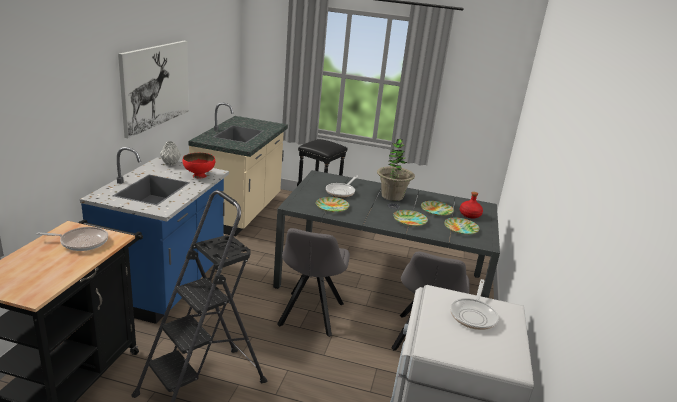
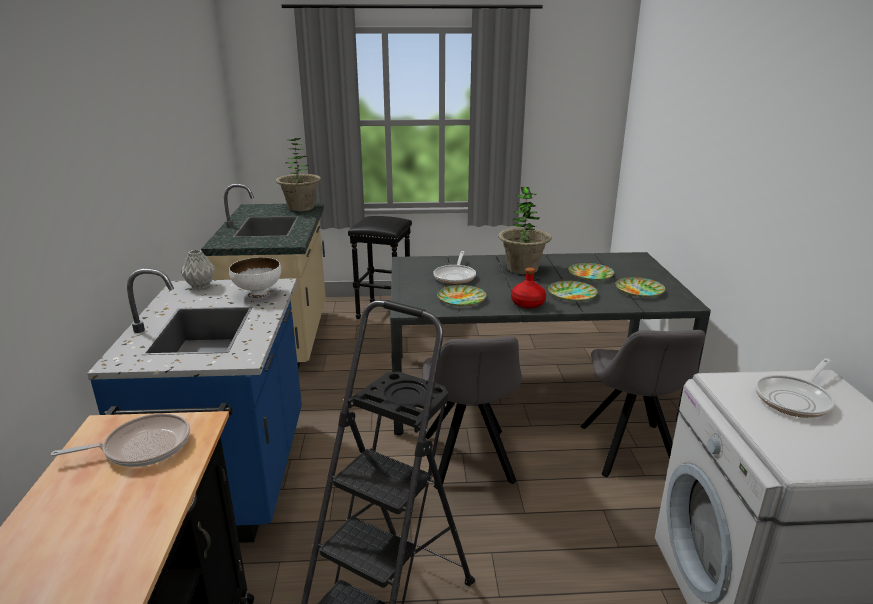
camera: 15 degrees left, 0 degrees up
picture [118,41,189,139] -> none
red bowl [183,153,215,178] -> white bowl [229,257,281,298]
frying pan [450,279,499,330] -> frying pan turned 45 degrees clockwise [755,358,835,418]
red bottle [459,192,483,219] -> red bottle moved to [511,267,546,309]
none -> potted plant [275,138,321,211]

